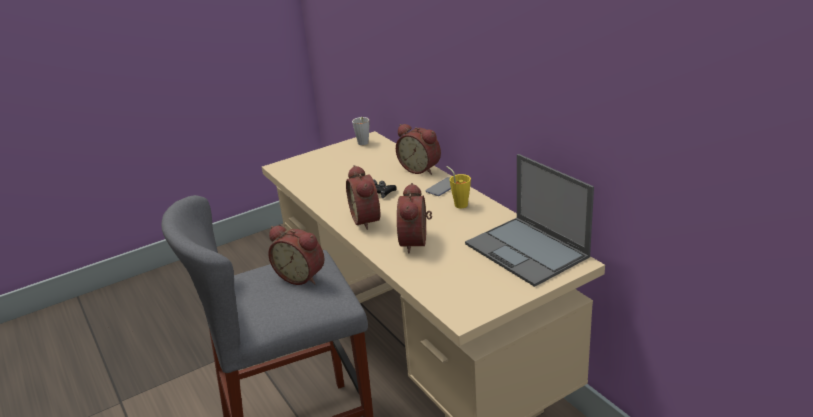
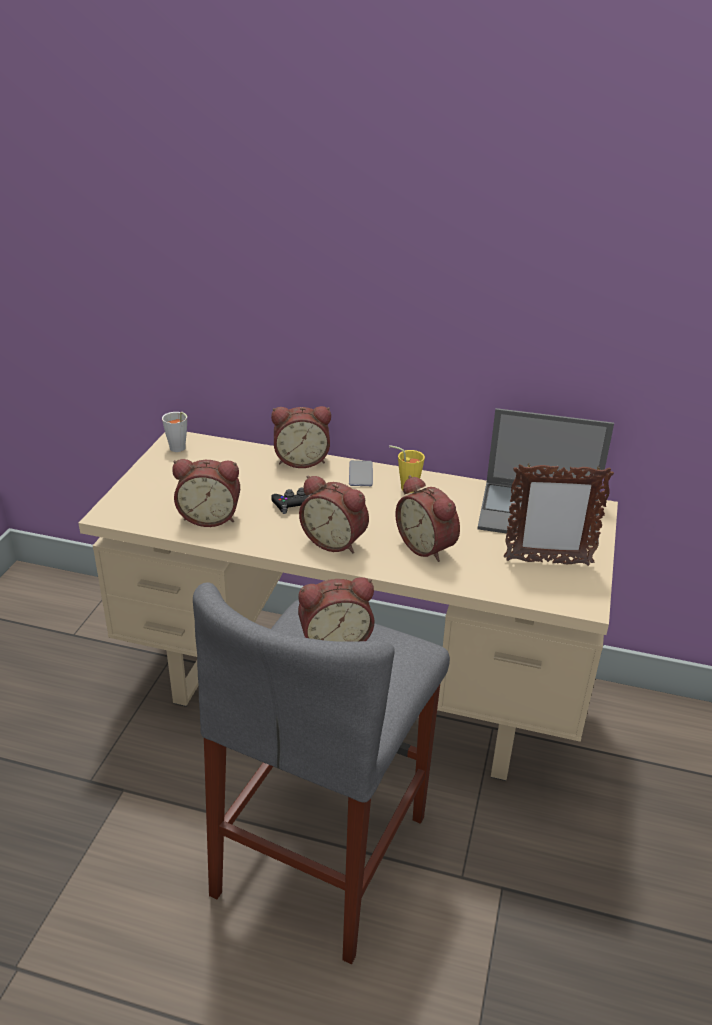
camera: 45 degrees left, 5 degrees up
none -> alarm clock [172,459,240,527]
none -> picture frame [504,464,614,566]

